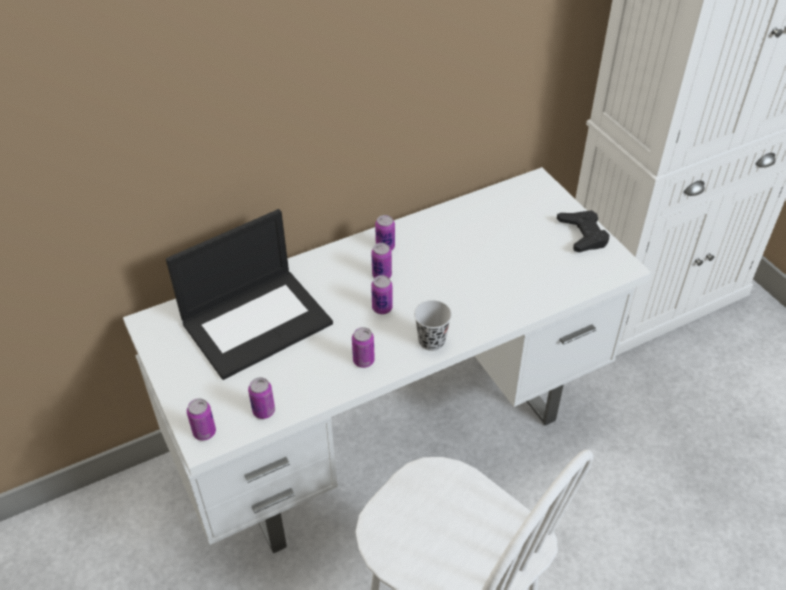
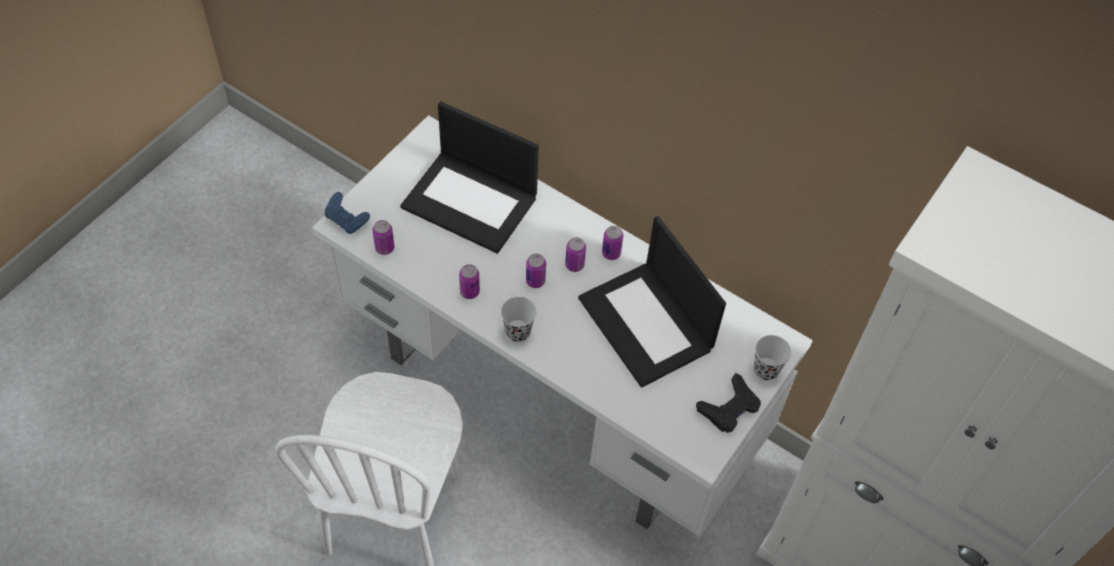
camera: 60 degrees right, 10 degrees up
can [187,398,216,441] -> blue game controller [325,192,370,234]
none -> laptop [578,216,726,388]
none -> black cup [754,335,791,380]

